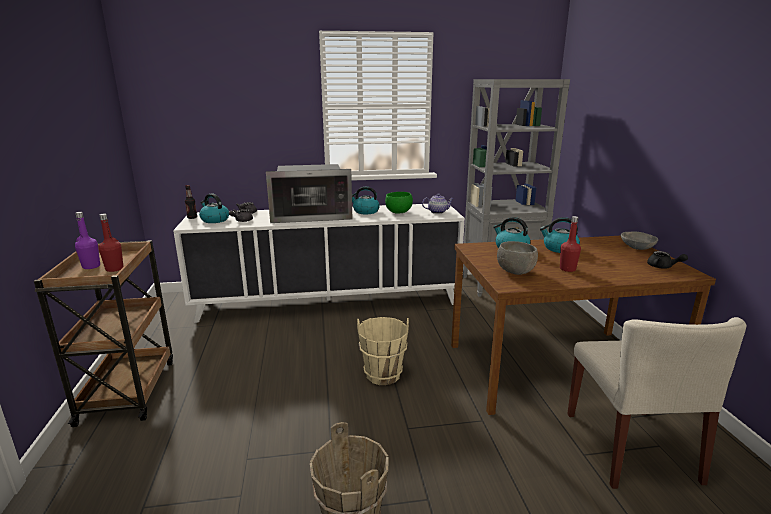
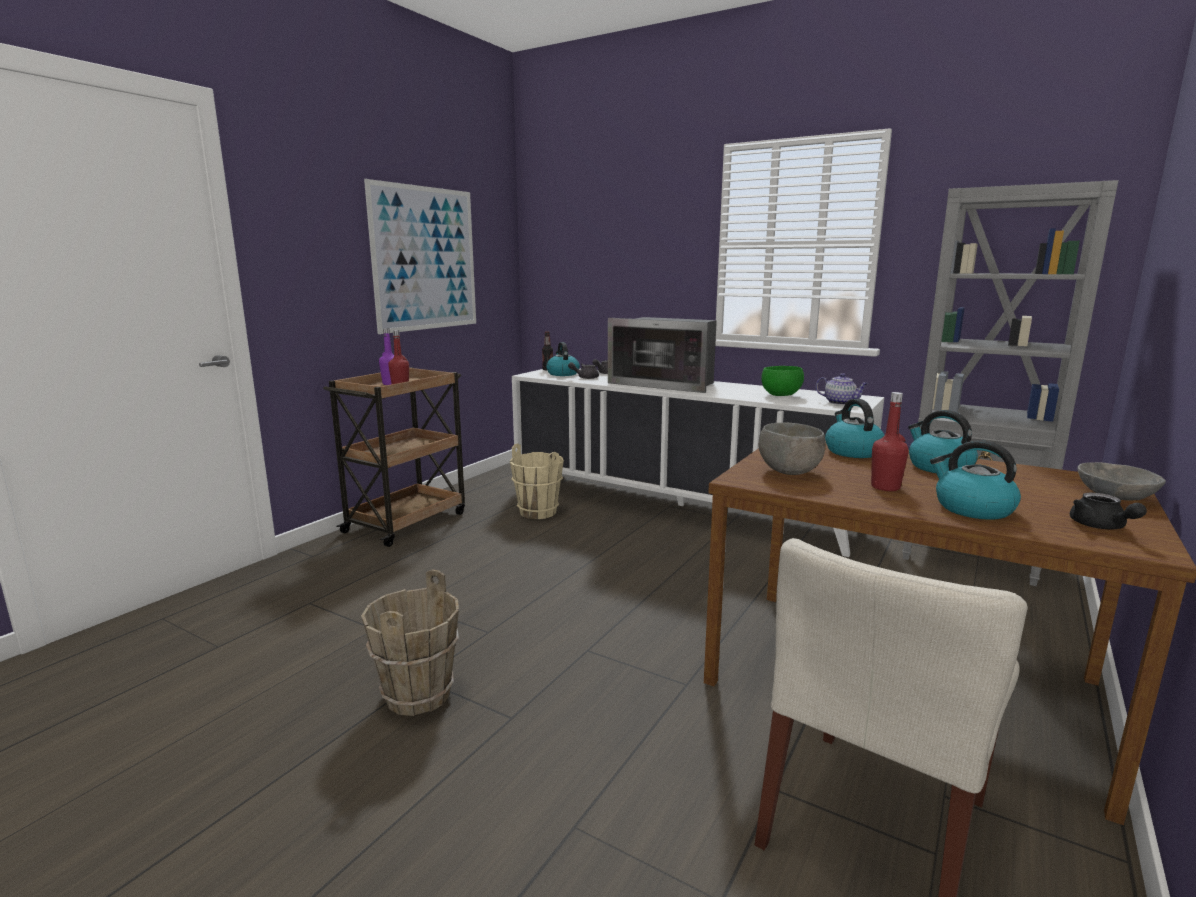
camera: 40 degrees right, 5 degrees down
kettle [352,187,380,214] -> kettle moved to [930,440,1021,520]
beige bucket [357,317,409,385] -> beige bucket moved to [510,444,564,519]
none -> picture [364,179,476,334]

